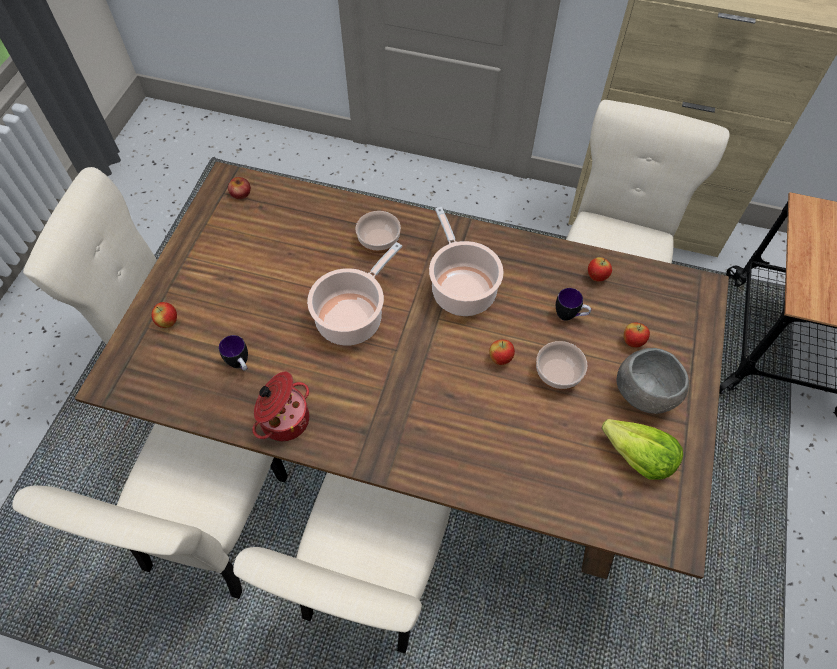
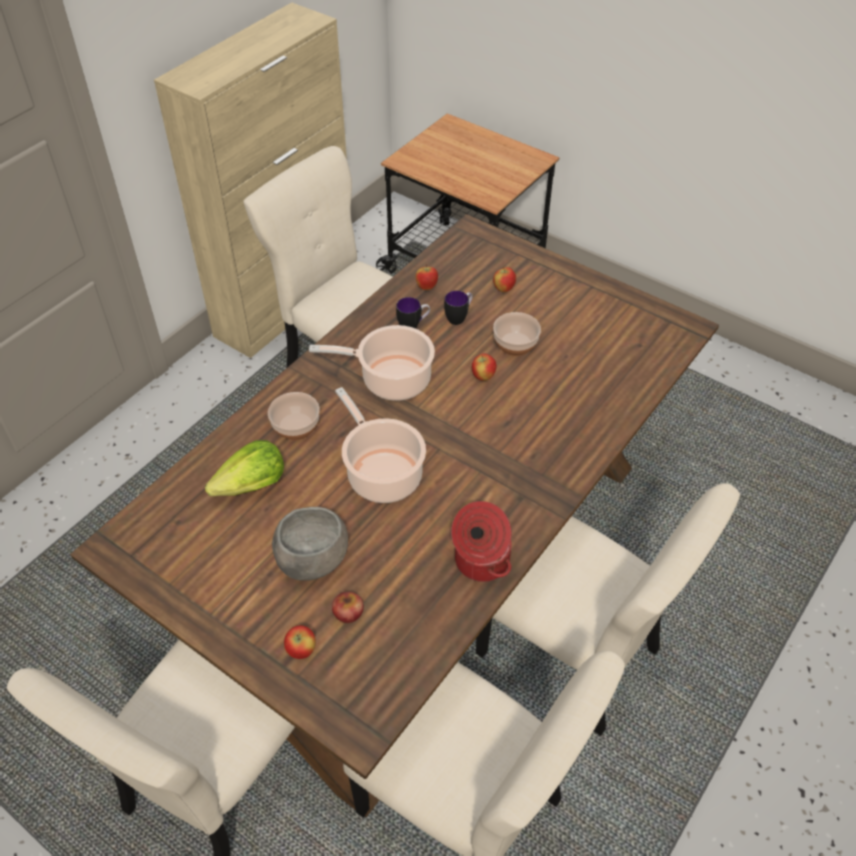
camera: 70 degrees left, 10 degrees down
mug [219,335,248,371] -> mug moved to [396,297,430,329]
apple [228,177,251,199] -> apple moved to [332,592,364,623]
lettuce [601,419,683,480] -> lettuce moved to [205,440,284,496]
grey bowl [616,348,689,414] -> grey bowl moved to [272,507,348,581]

